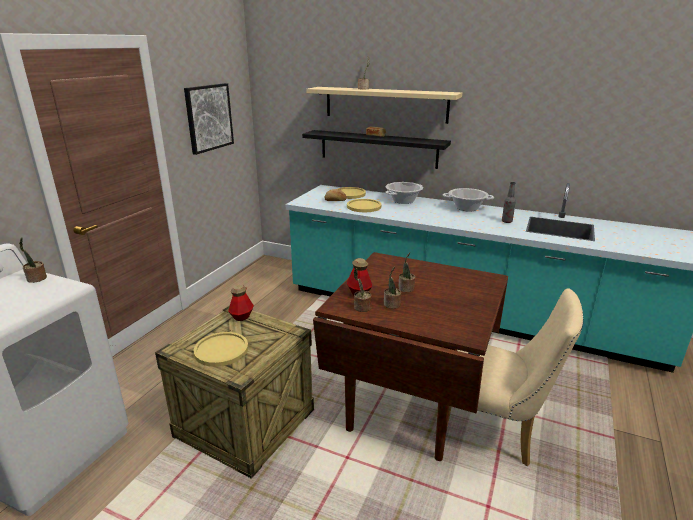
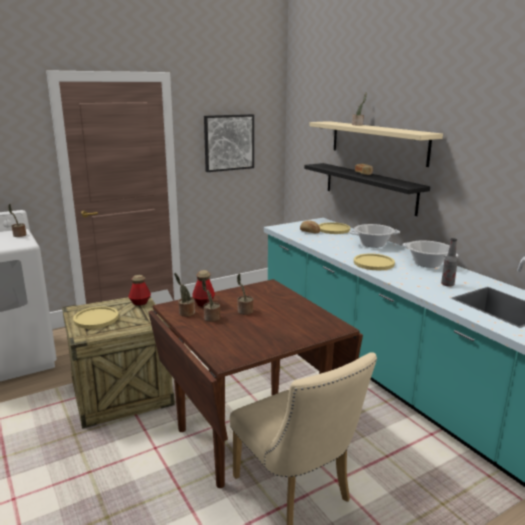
camera: 35 degrees right, 5 degrees down
yellow plate [347,199,381,212] -> yellow plate moved to [354,254,395,270]

